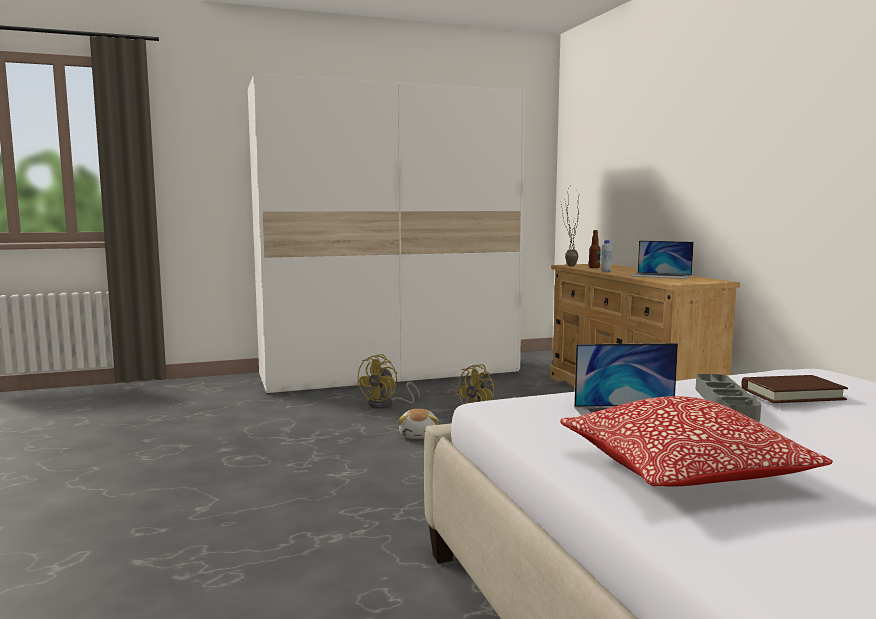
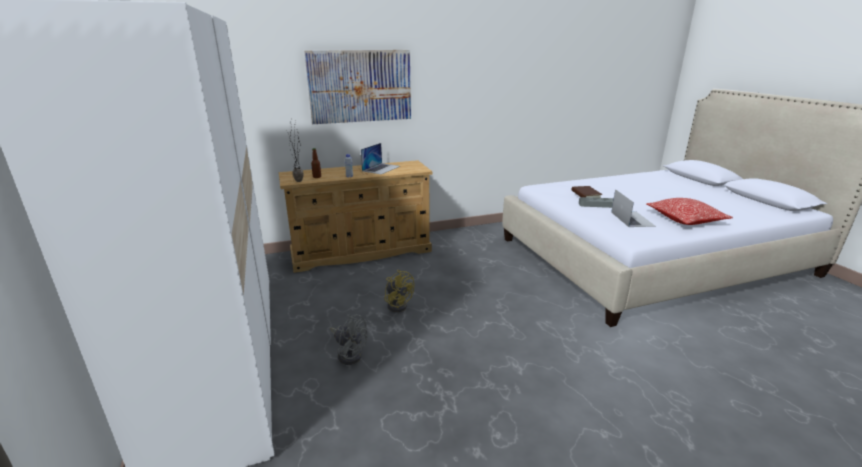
camera: 90 degrees left, 15 degrees up
yellow fan [356,354,420,409] -> grey fan [330,314,368,365]
plush toy [398,409,438,439] -> none
none -> picture [304,50,411,124]

